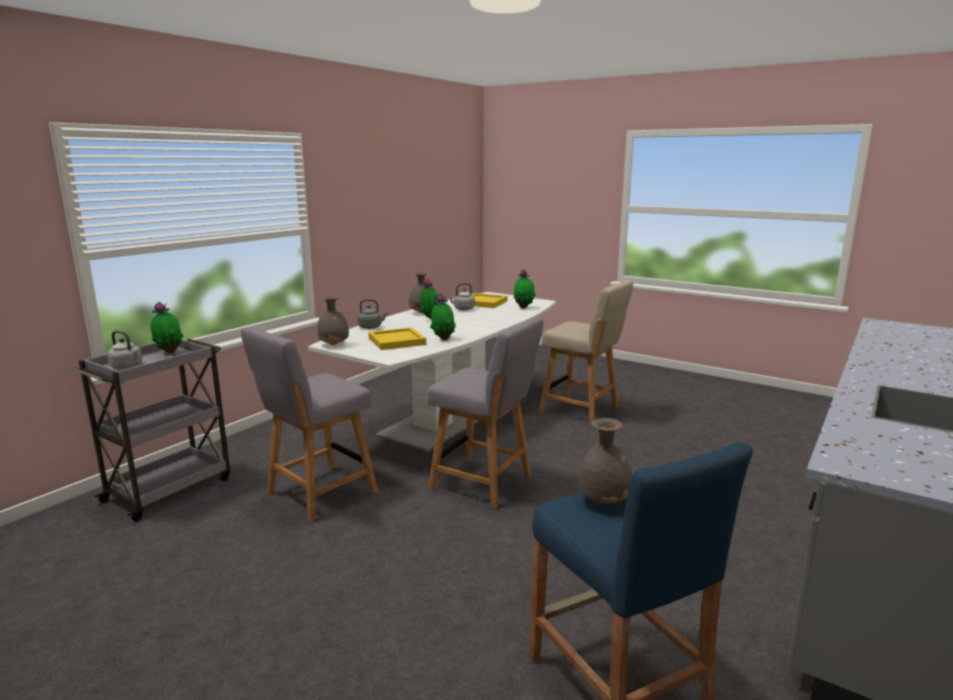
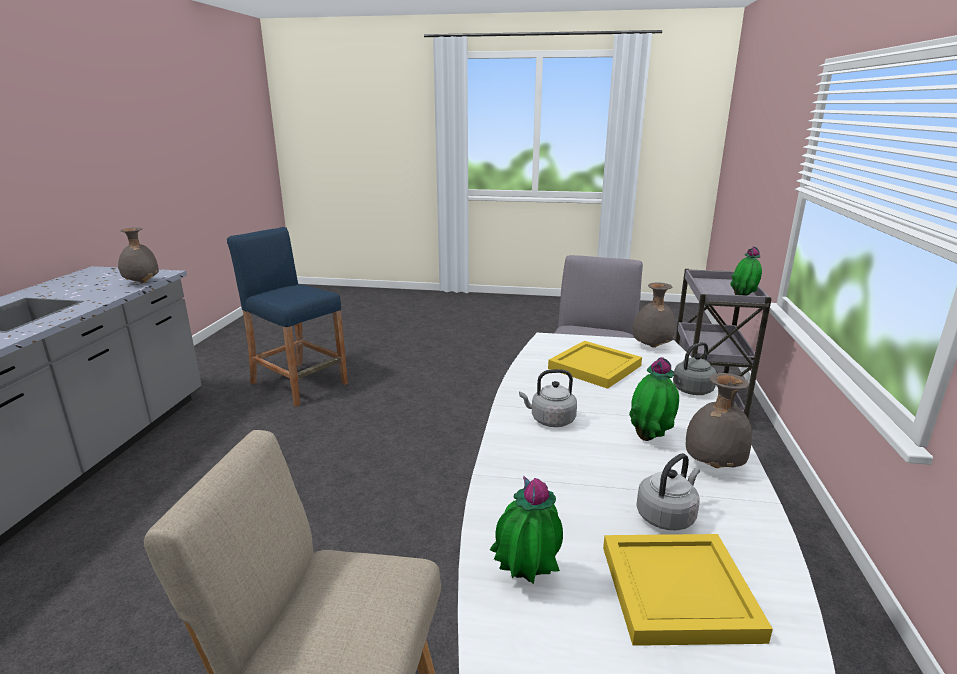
camera: 155 degrees right, 5 degrees up
grey kettle [107,331,142,369] -> grey kettle moved to [519,369,577,427]
grey chair [427,317,543,509] -> none
potted plant [430,293,456,340] -> none
grey vase [578,418,633,503] -> grey vase moved to [118,228,159,283]

